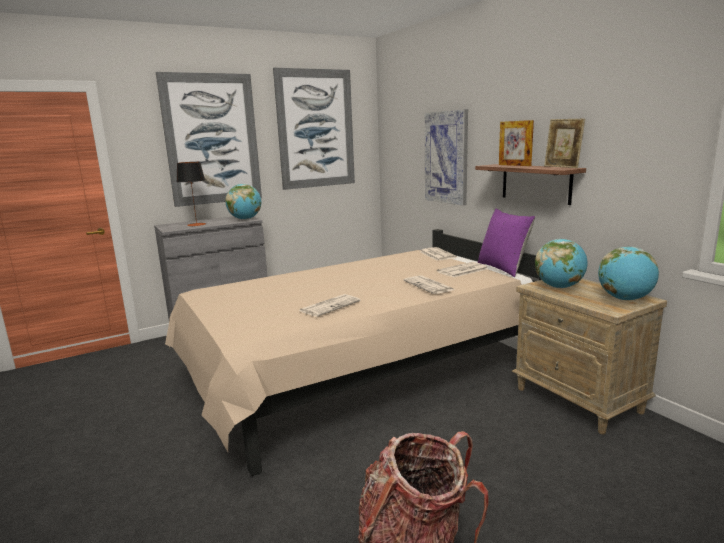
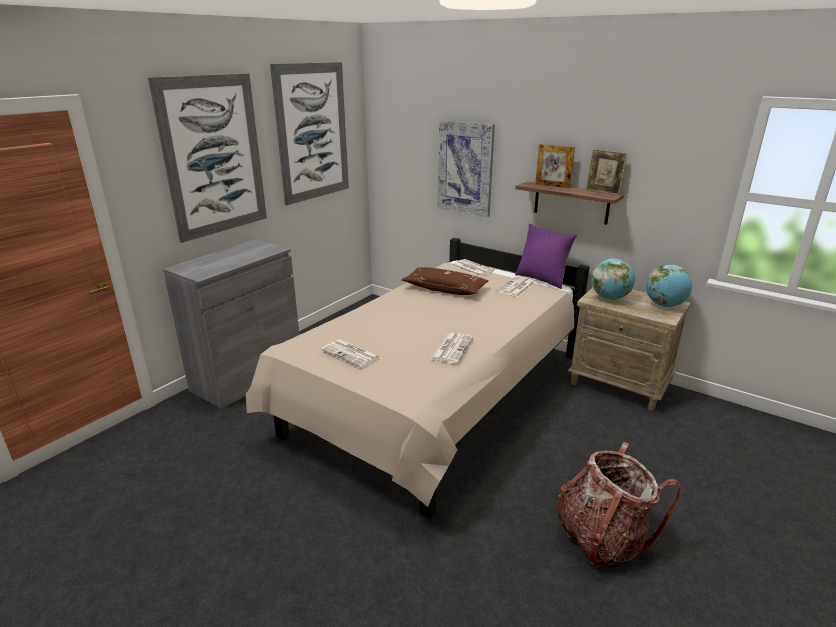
camera: 25 degrees left, 10 degrees up
table lamp [177,162,206,226] -> none
globe [225,184,261,220] -> none
newspaper [404,275,454,294] -> newspaper moved to [321,339,380,368]
none -> brown pillow [401,267,489,295]

